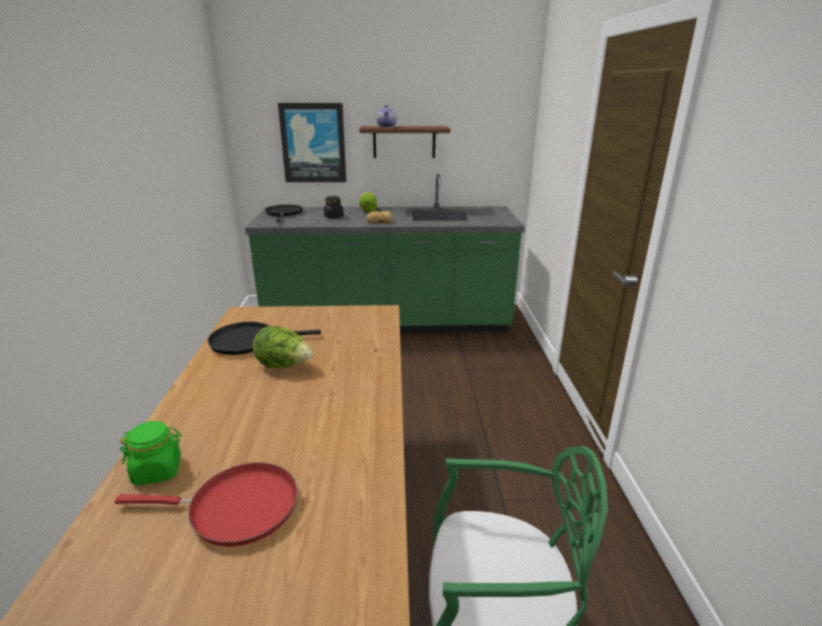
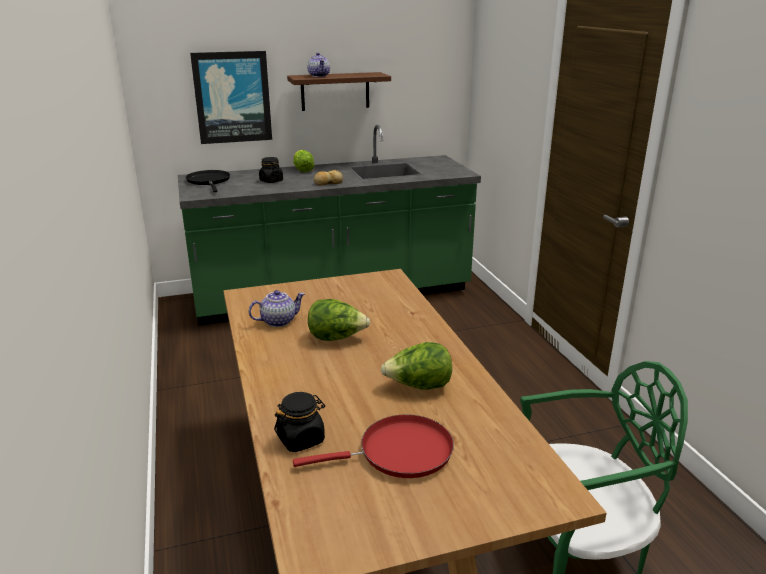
camera: 15 degrees left, 0 degrees up
green jar [120,421,181,485] -> black jar [274,392,325,452]
black frying pan [207,322,321,355] -> teapot [249,290,305,327]
none -> lettuce [381,342,452,390]

